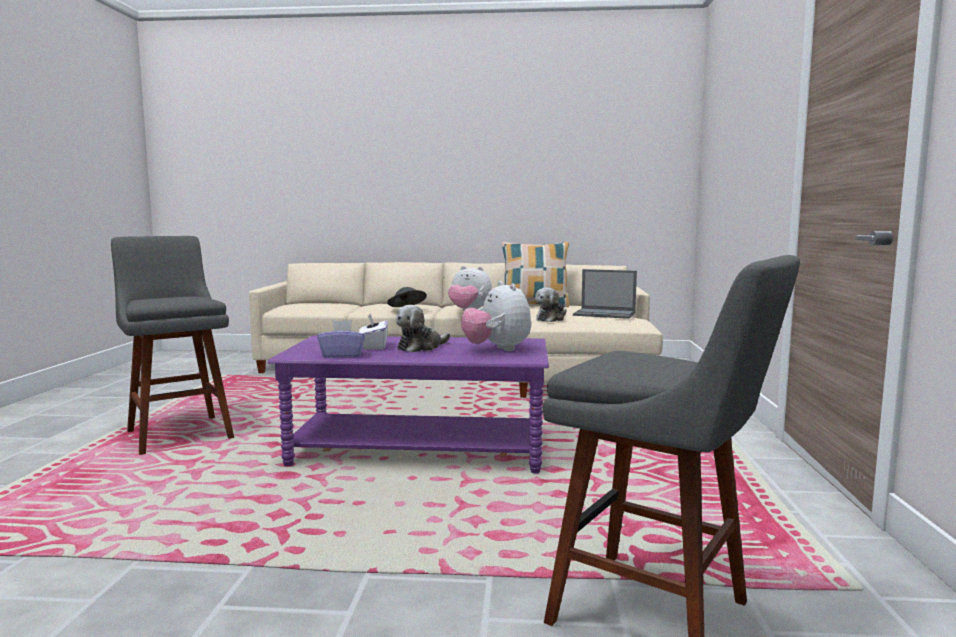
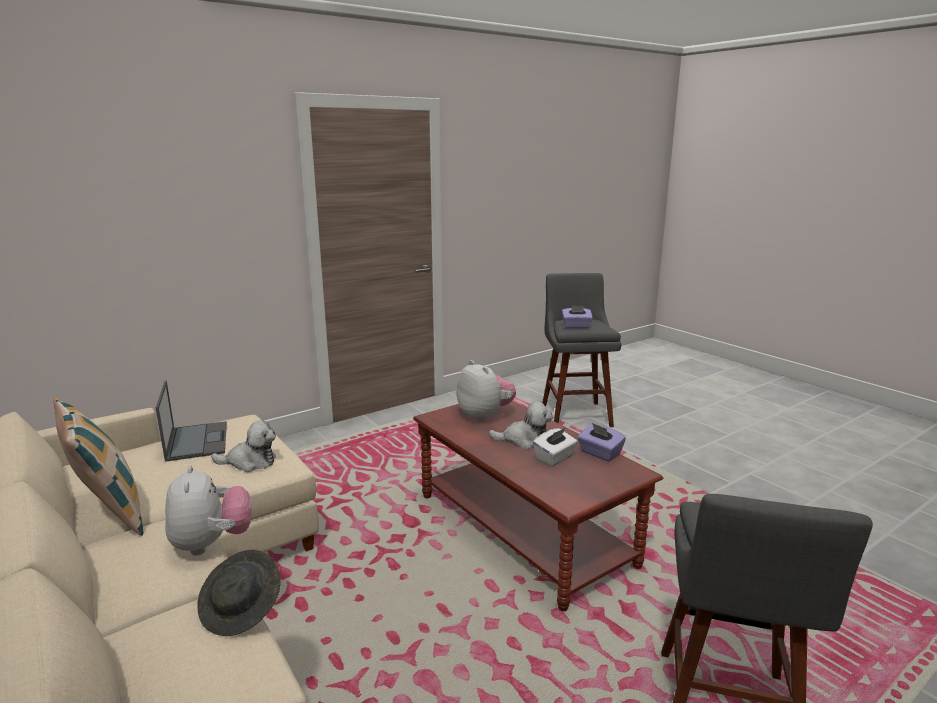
camera: 130 degrees left, 10 degrees up
purple coffee table [268,335,549,474] -> brown coffee table [413,400,663,611]
plush toy [461,281,531,351] -> plush toy turned 60 degrees counterclockwise [456,360,516,422]
none -> purple tissue box [562,305,593,328]

